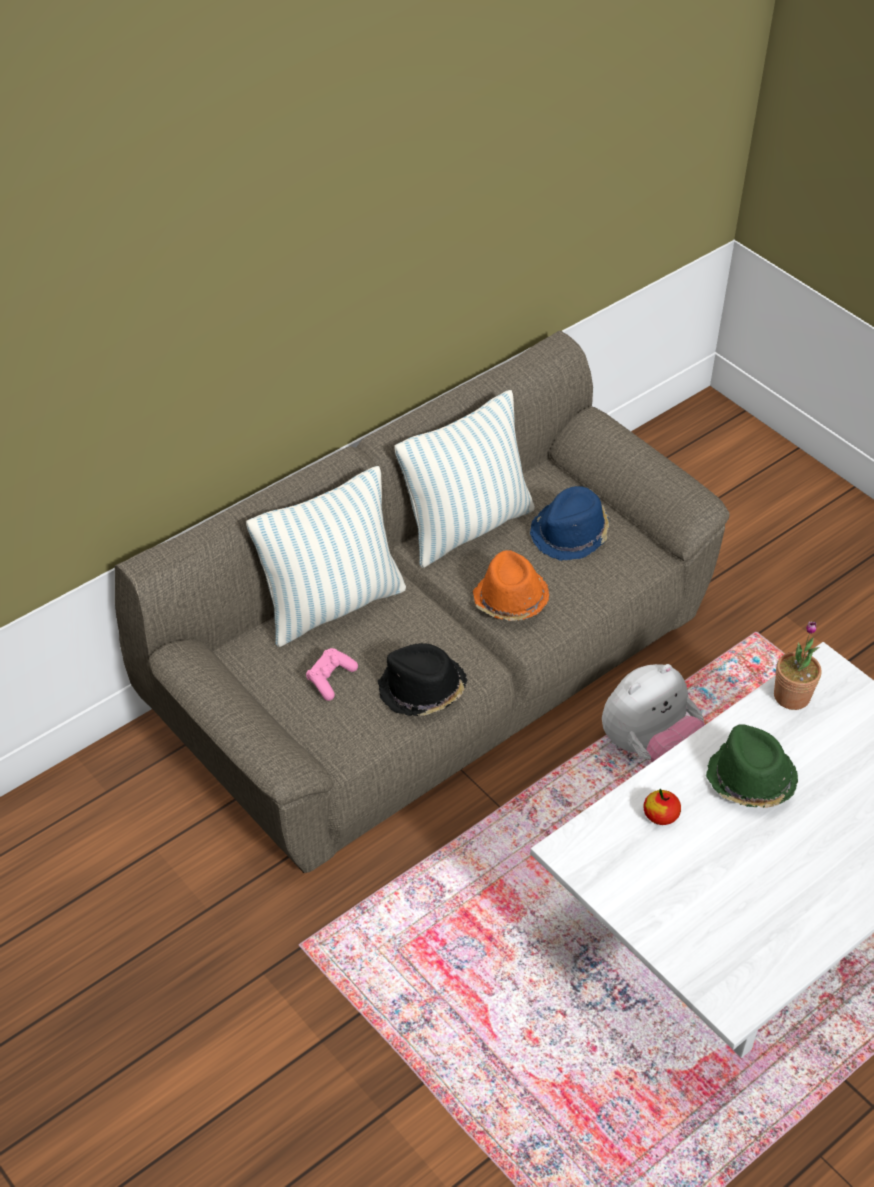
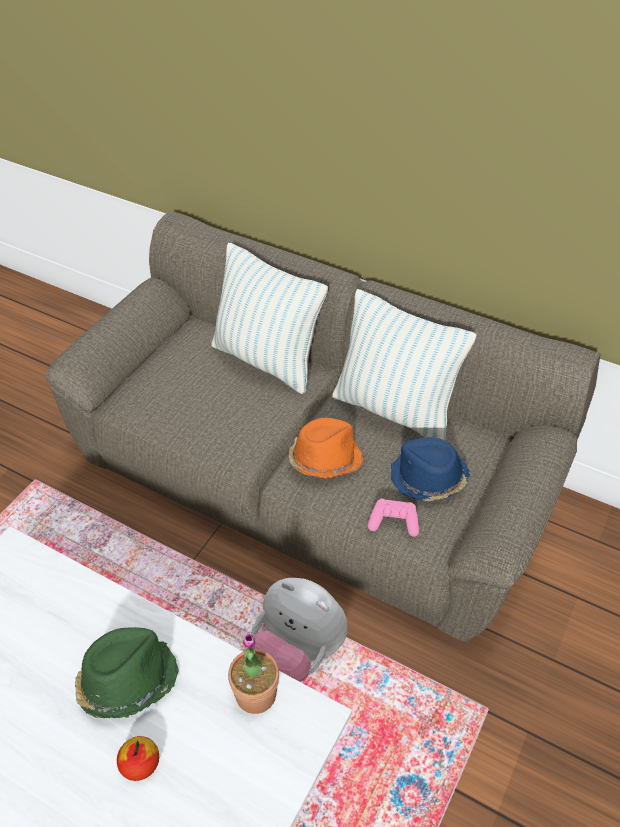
camera: 70 degrees right, 0 degrees up
pink game controller [306,648,358,701] -> pink game controller moved to [368,499,419,537]
black hat [378,643,467,716] -> none
apple [643,789,681,825] -> apple moved to [117,736,159,781]

